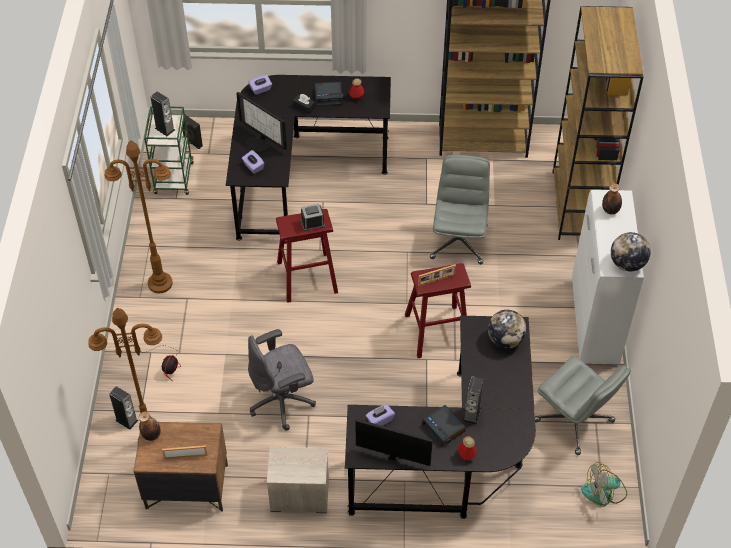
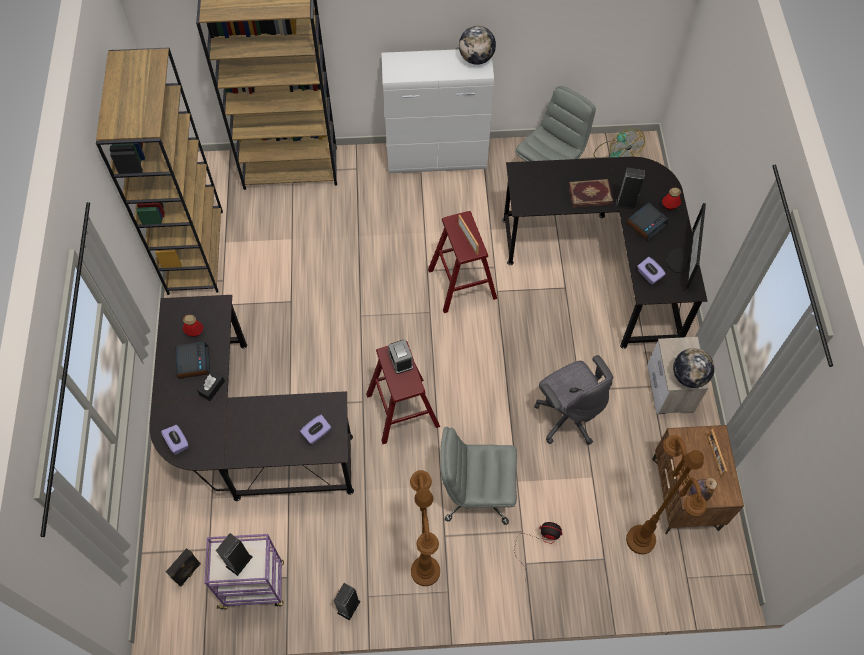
camera: 95 degrees left, 10 degrees up
speaker [109,386,139,429] -> speaker moved to [334,583,361,621]
green cart [144,106,194,195] -> purple cart [204,534,284,610]
monitor [236,92,287,152] -> none
grey office chair [430,155,490,264] -> grey office chair moved to [440,427,517,525]
globe [488,310,527,348] -> globe moved to [673,348,715,388]
bottle [602,183,622,214] -> none
none -> book [568,179,613,207]

